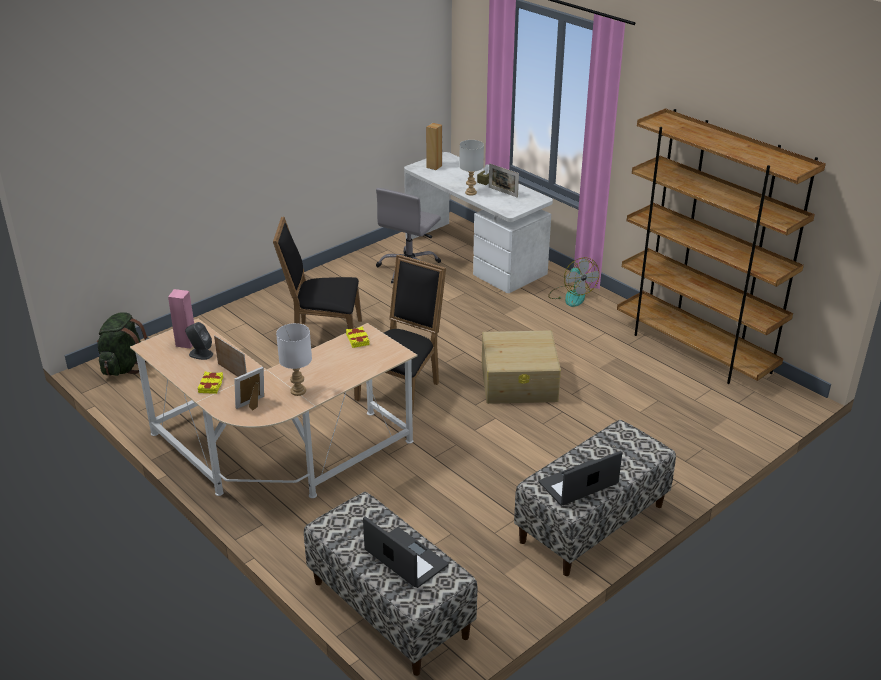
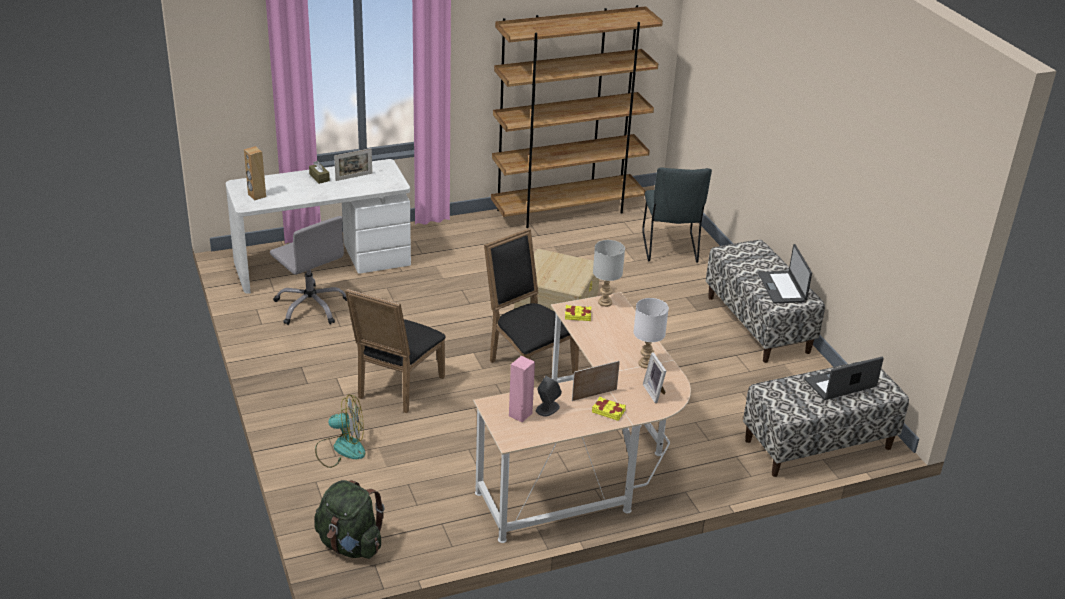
camera: 70 degrees left, 0 degrees up
grey table lamp [459,140,484,196] -> grey table lamp moved to [593,240,625,307]
fan [548,257,599,307] -> fan moved to [315,394,365,468]
none -> grey chair [642,168,712,263]

